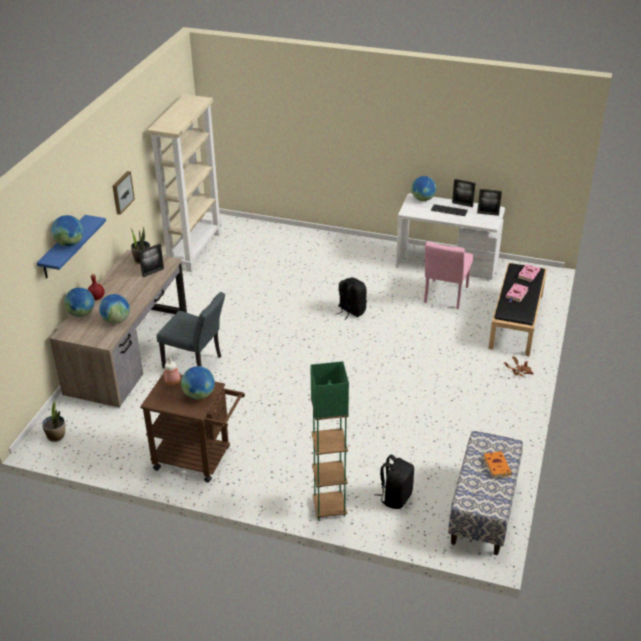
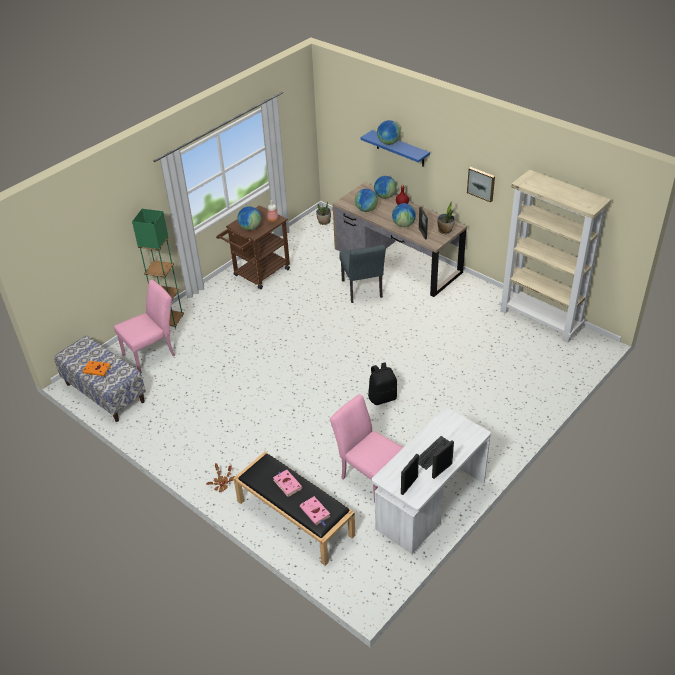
camera: 115 degrees right, 5 degrees up
grey chair [157,292,225,369] -> grey chair turned 60 degrees counterclockwise [339,245,386,303]
black backpack [374,454,414,509] -> pink chair [114,280,175,373]
globe [411,176,436,201] -> globe moved to [392,203,416,227]

